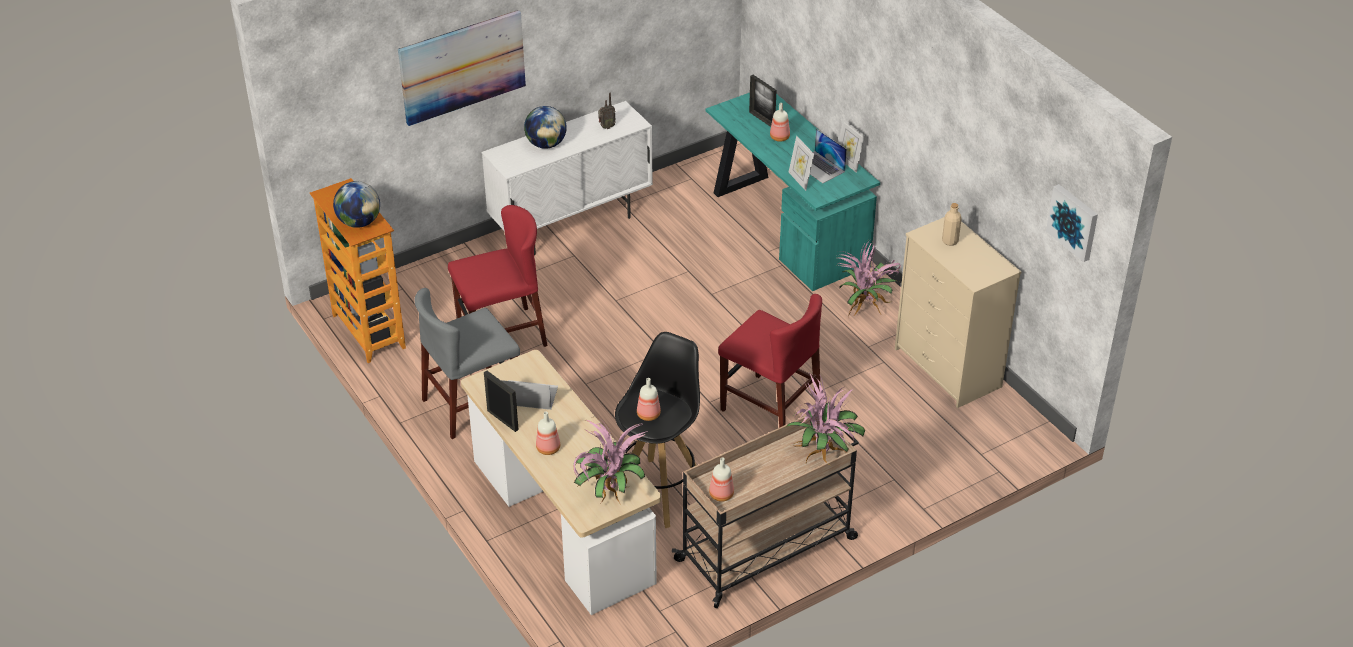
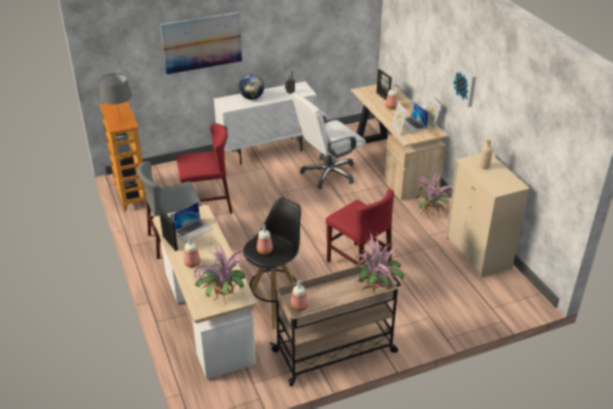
camera: 10 degrees right, 5 degrees down
globe [333,181,380,228] -> grey table lamp [100,74,132,122]
laptop [501,380,558,410] -> laptop turned 120 degrees clockwise [170,202,212,243]
turquoise desk [705,93,880,291] -> beige desk [351,82,448,200]
picture [1046,184,1098,262] -> picture moved to [451,63,476,107]
none -> white office chair [292,93,366,189]

